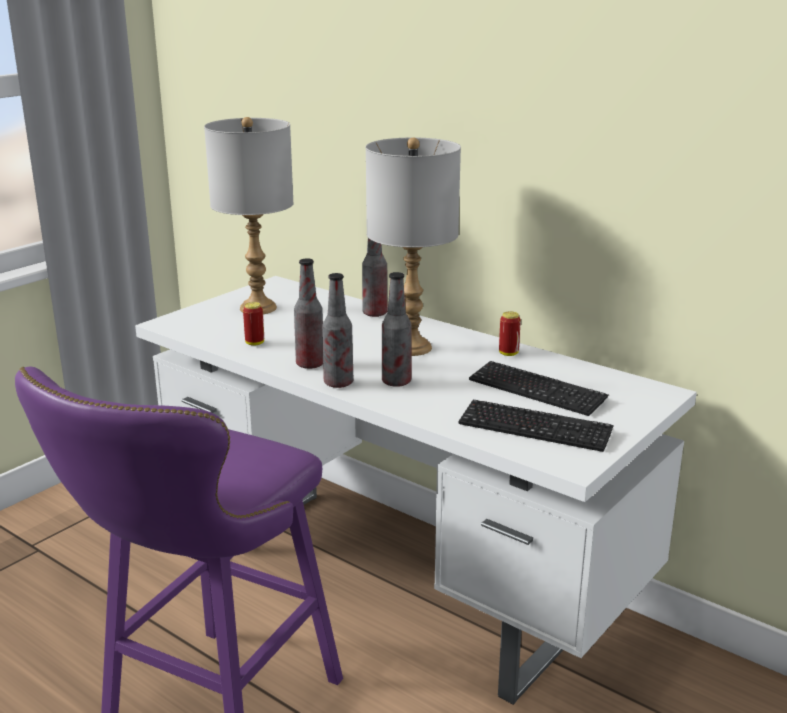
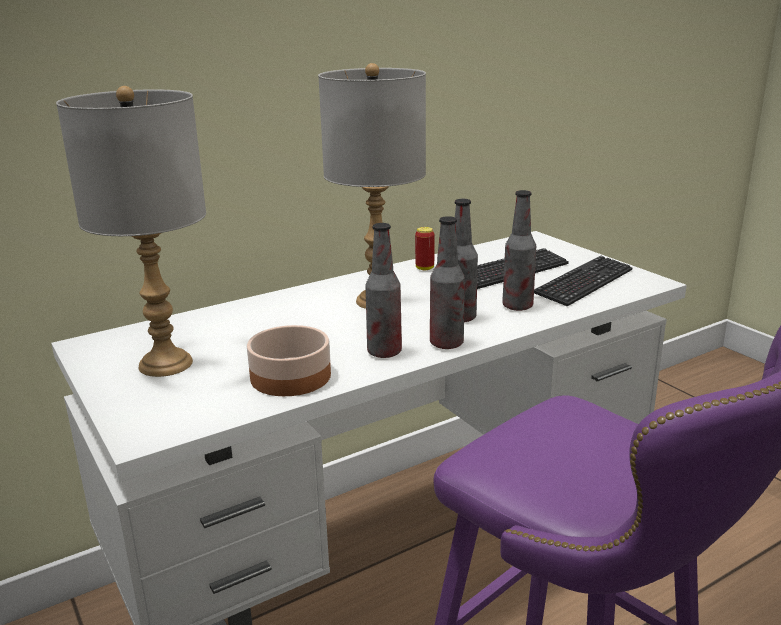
camera: 70 degrees left, 0 degrees up
can [243,302,264,346] -> bowl [247,325,331,396]
bottle [362,238,388,317] -> bottle moved to [502,190,536,311]

